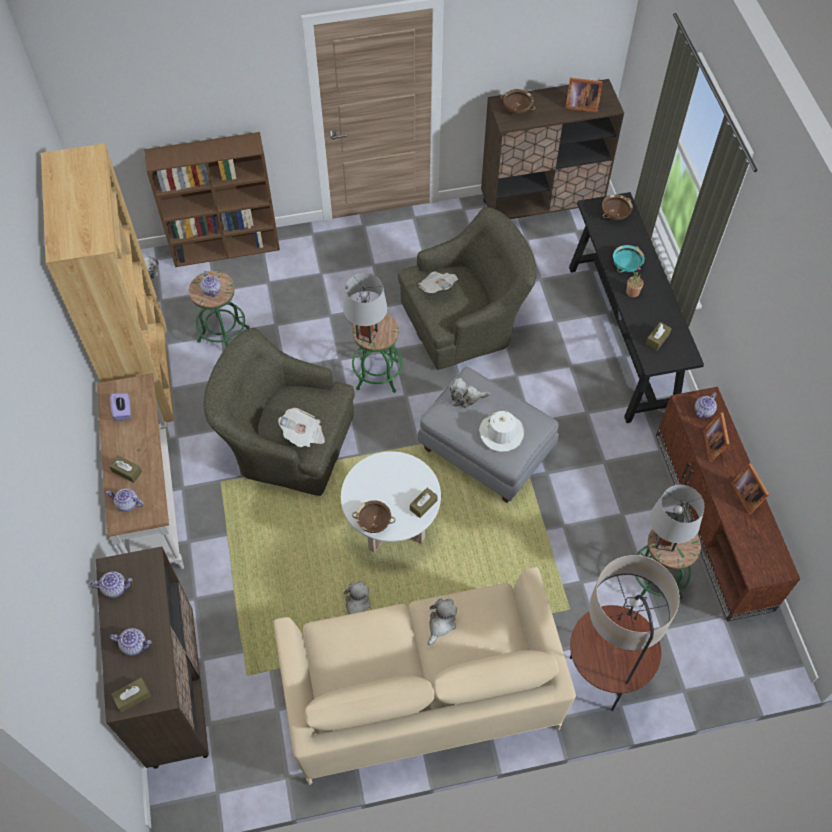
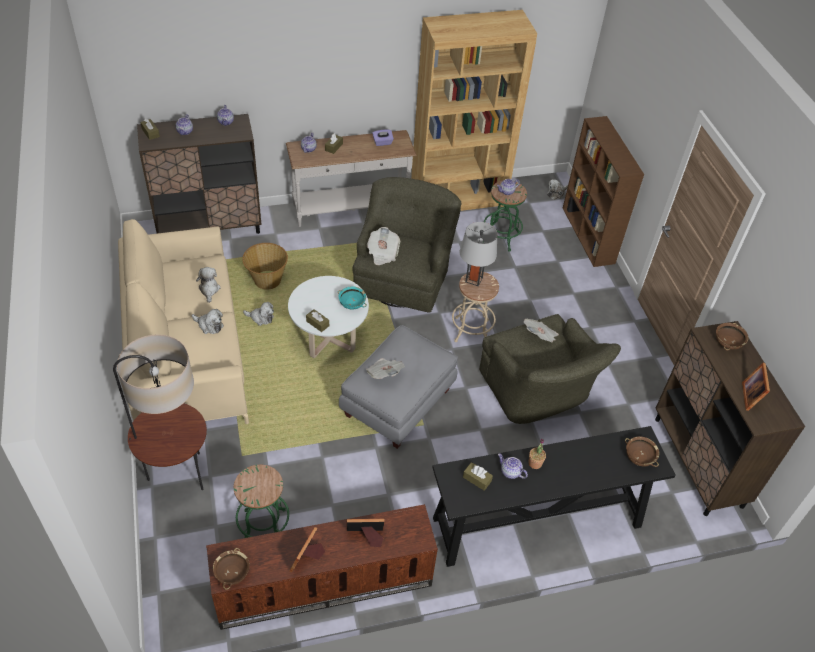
camera: 85 degrees right, 10 degrees down
green stool [352,314,403,393] -> beige stool [452,271,499,342]
brown bowl [352,500,396,533] -> brown bowl moved to [213,548,250,590]
plush toy [449,378,490,408] -> plush toy moved to [196,267,221,303]
white hat [479,410,524,452] -> newspaper [366,358,405,379]
turquoise bowl [613,245,645,273] -> turquoise bowl moved to [338,286,367,309]
grey table lamp [650,485,705,552] -> none
teapot [695,392,717,418] -> teapot moved to [498,453,528,479]
picture frame [731,463,769,515] -> picture frame turned 45 degrees counterclockwise [289,527,325,573]
none -> basket [242,243,288,290]

